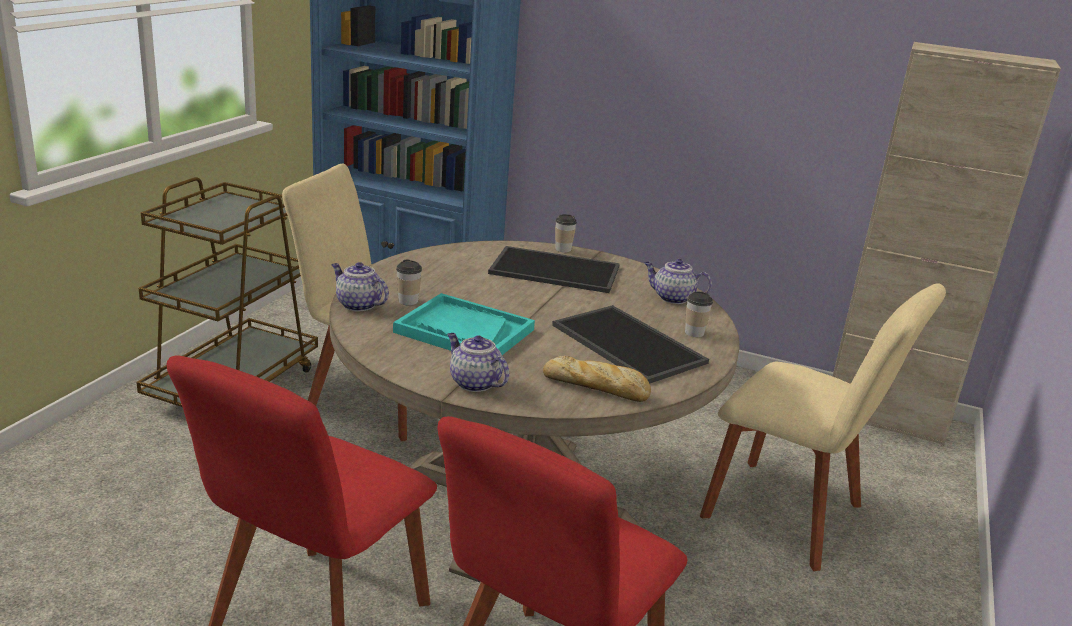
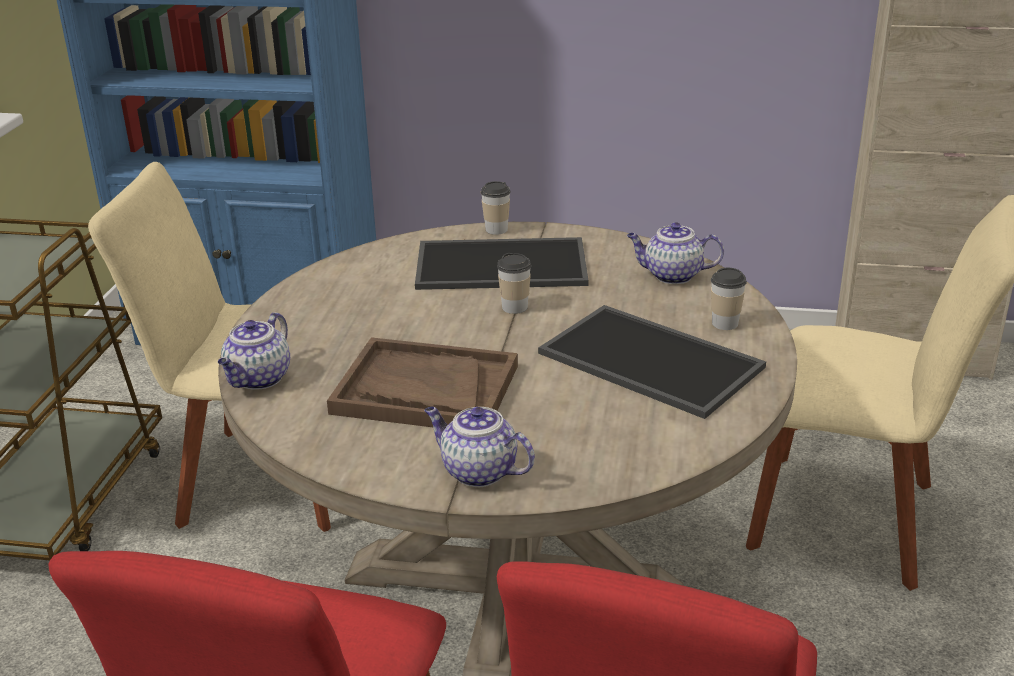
camera: 10 degrees left, 5 degrees up
teapot [331,262,389,311] -> teapot turned 90 degrees counterclockwise [218,312,290,390]
turquoise tray [393,293,535,355] -> brown tray [327,337,518,427]
cup [396,259,422,305] -> cup moved to [497,253,531,314]
bread [543,356,651,402] -> none

